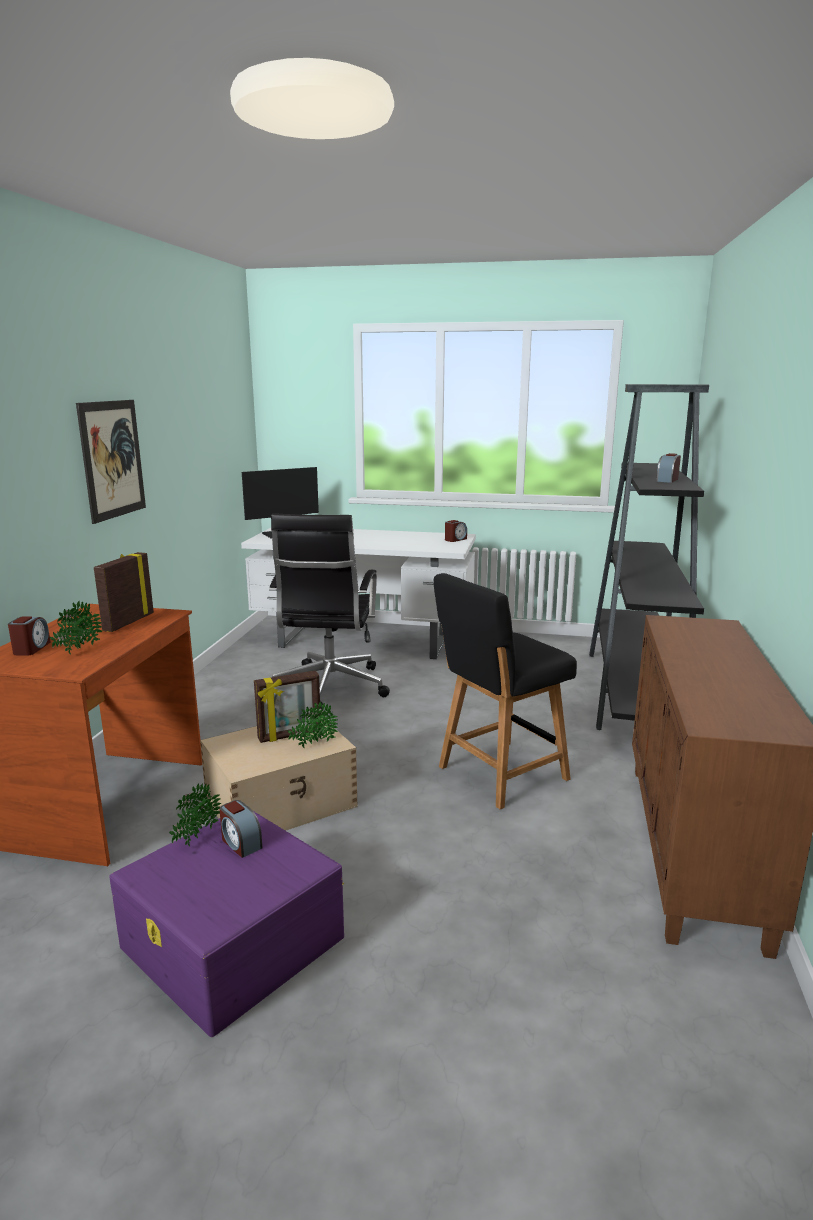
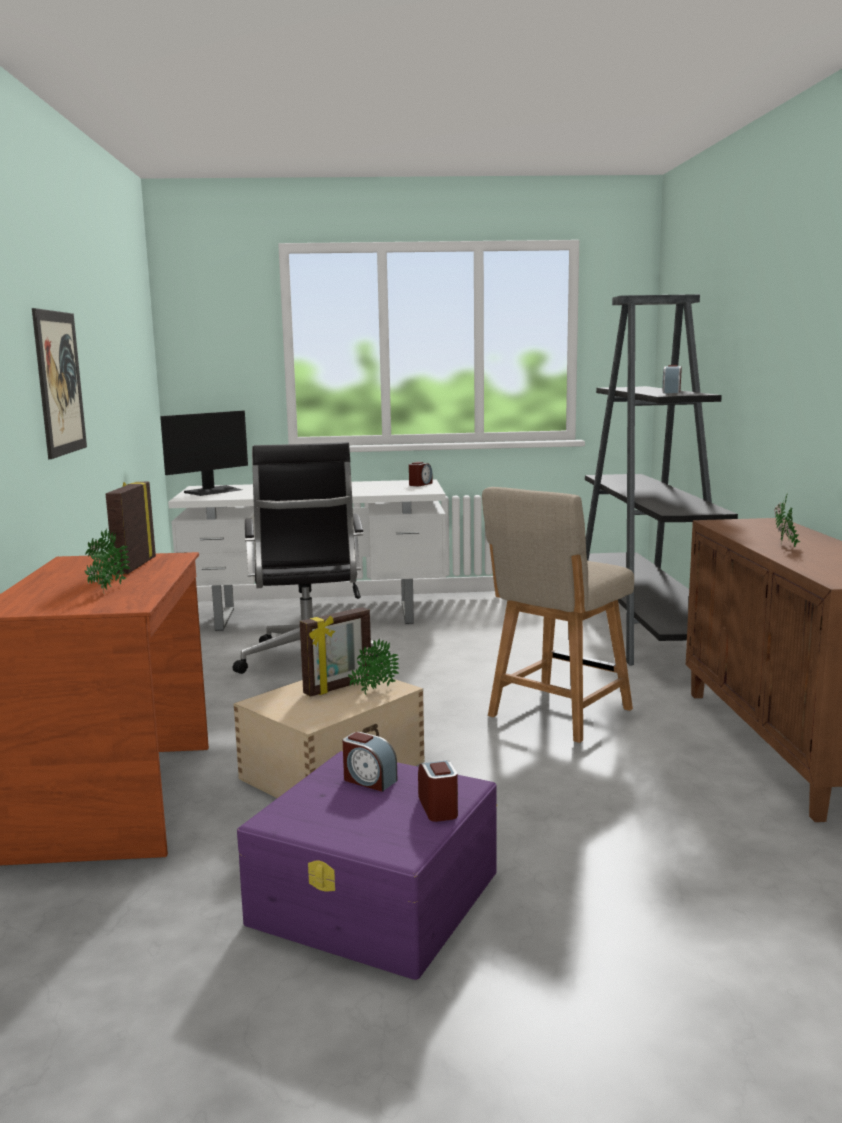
camera: 15 degrees left, 5 degrees down
alarm clock [8,616,51,656] -> alarm clock moved to [418,760,458,822]
potted plant [169,783,221,847] -> potted plant moved to [774,493,800,547]
black chair [433,573,577,809] -> beige chair [482,487,634,743]

